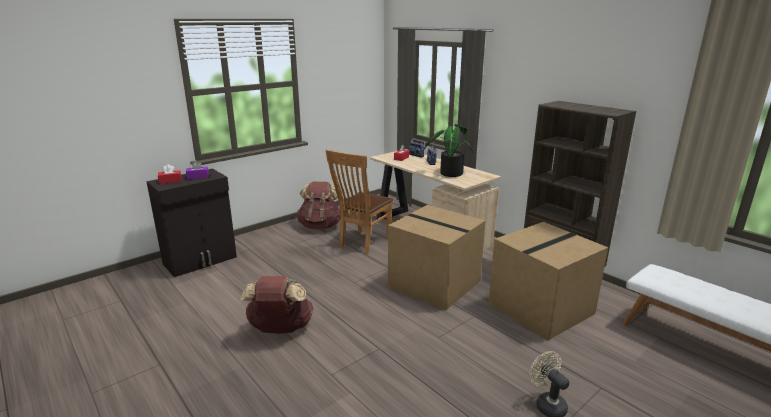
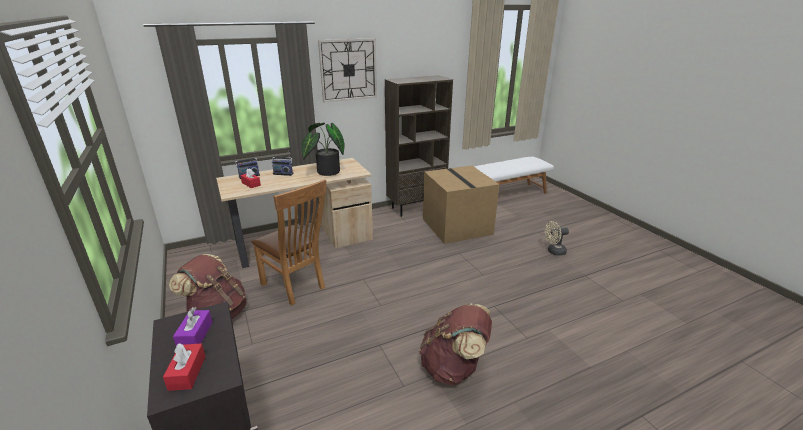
camera: 75 degrees left, 5 degrees up
cardboard box [388,205,486,311] -> none
none -> wall clock [318,38,377,102]

